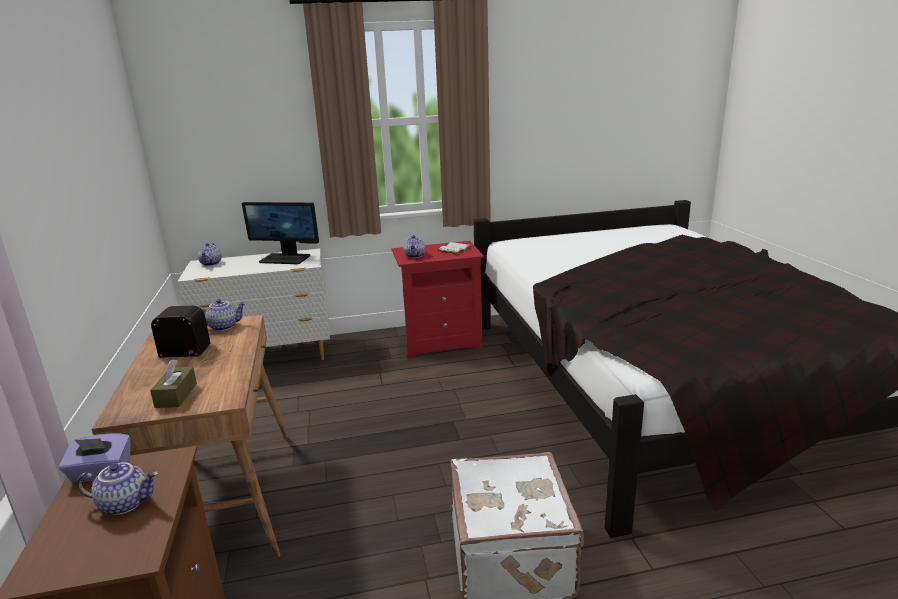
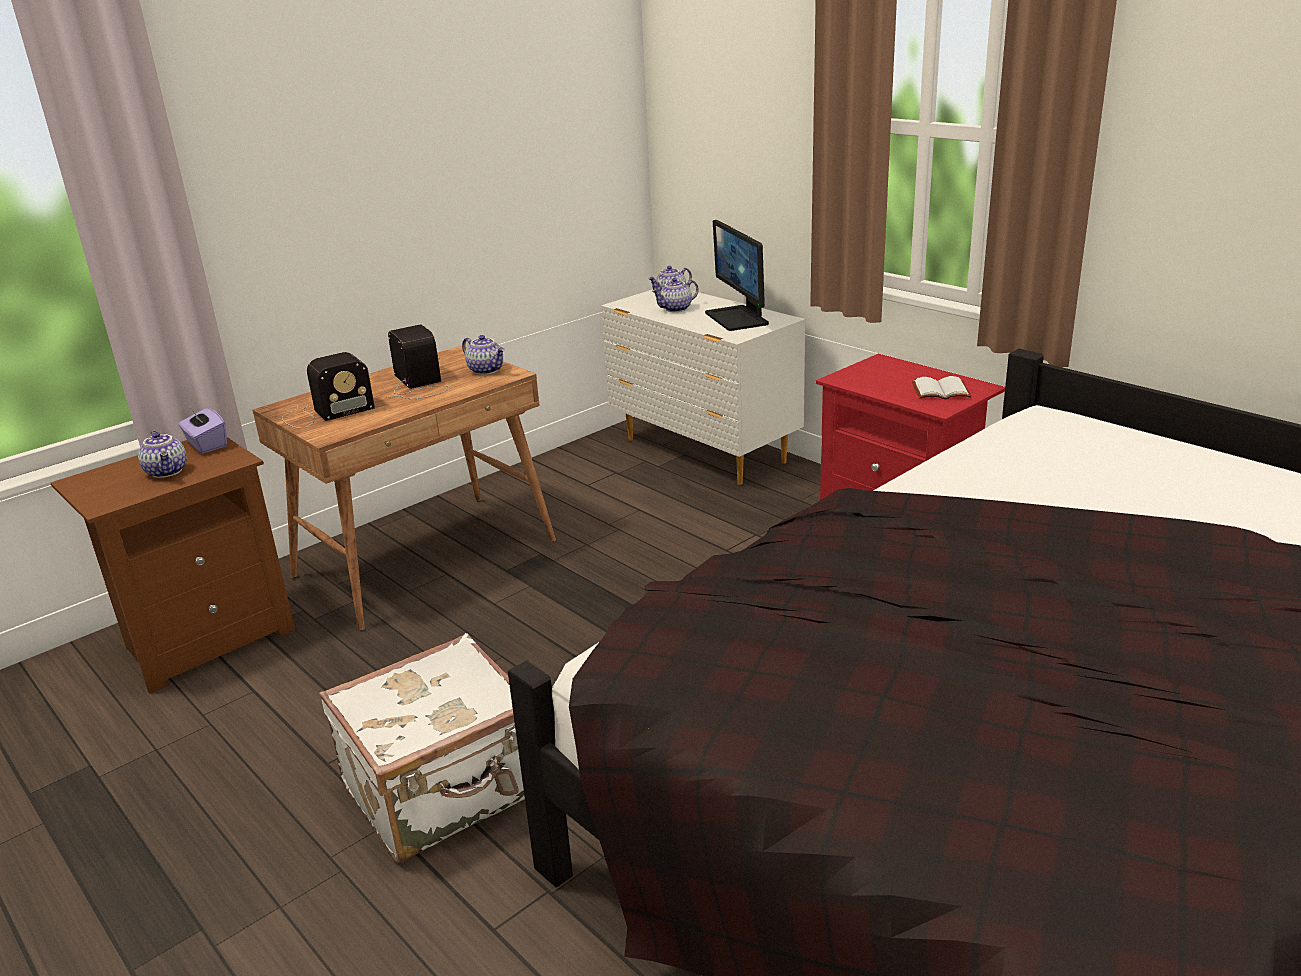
camera: 60 degrees right, 5 degrees up
brown tissue box [150,359,197,408] -> radio [282,352,375,428]
teapot [403,235,425,258] -> teapot moved to [652,278,699,312]

